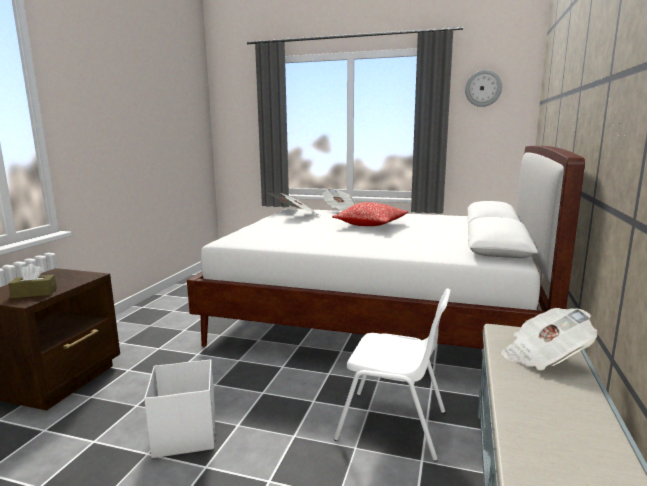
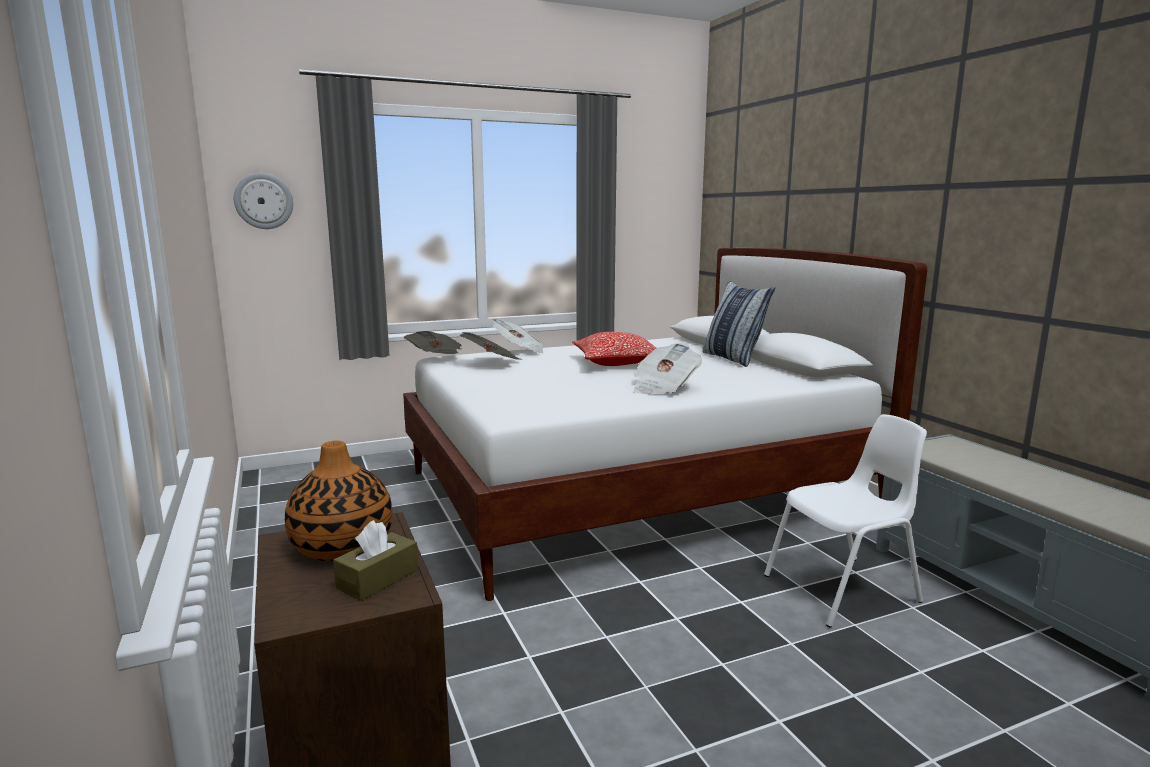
camera: 40 degrees left, 0 degrees up
white storage box [144,359,215,458] -> none
wall clock [465,70,502,107] -> wall clock moved to [234,173,293,229]
newspaper [501,308,597,371] -> newspaper moved to [634,343,702,394]
none -> vase [285,441,393,561]
none -> pillow [703,280,775,367]

